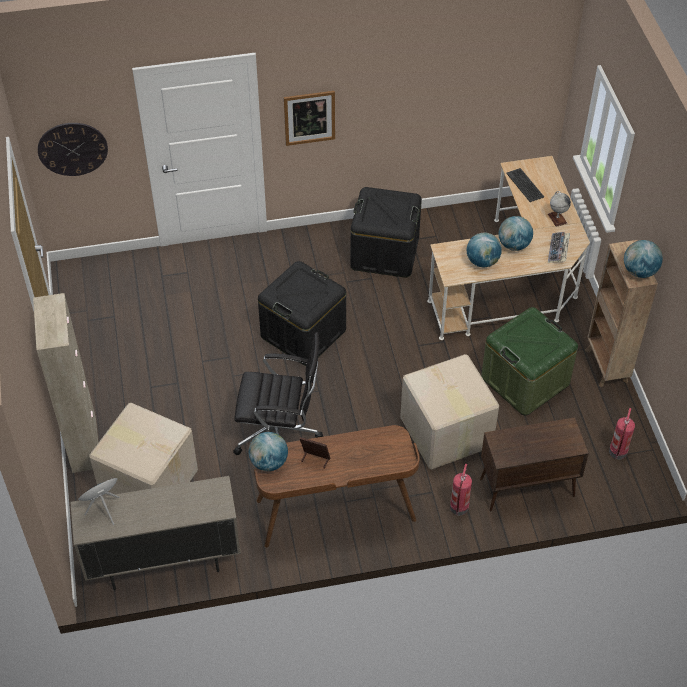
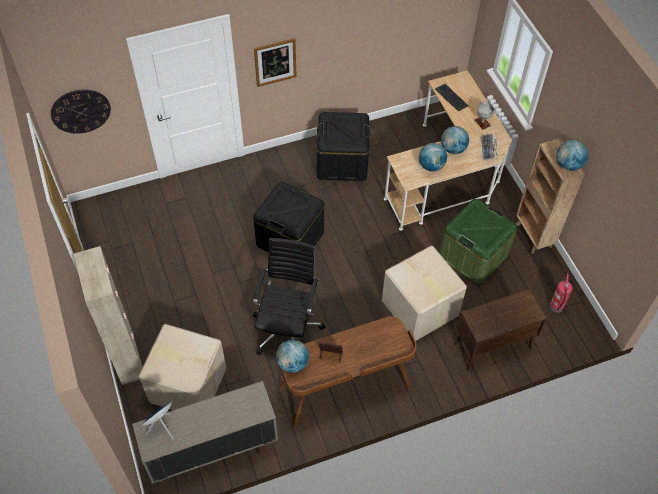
camera: 10 degrees left, 5 degrees up
black office chair [233,332,323,455] -> black office chair turned 75 degrees counterclockwise [253,238,325,355]
fire extinguisher [450,463,472,515] -> none

